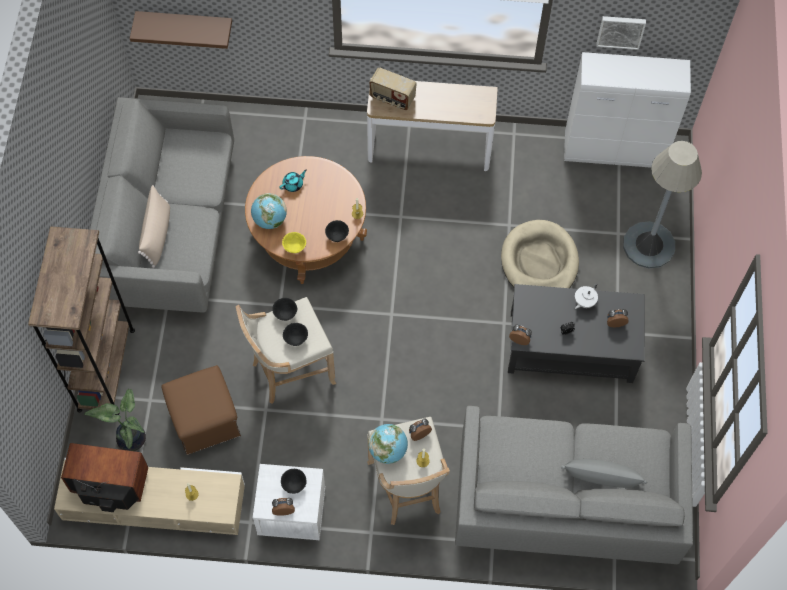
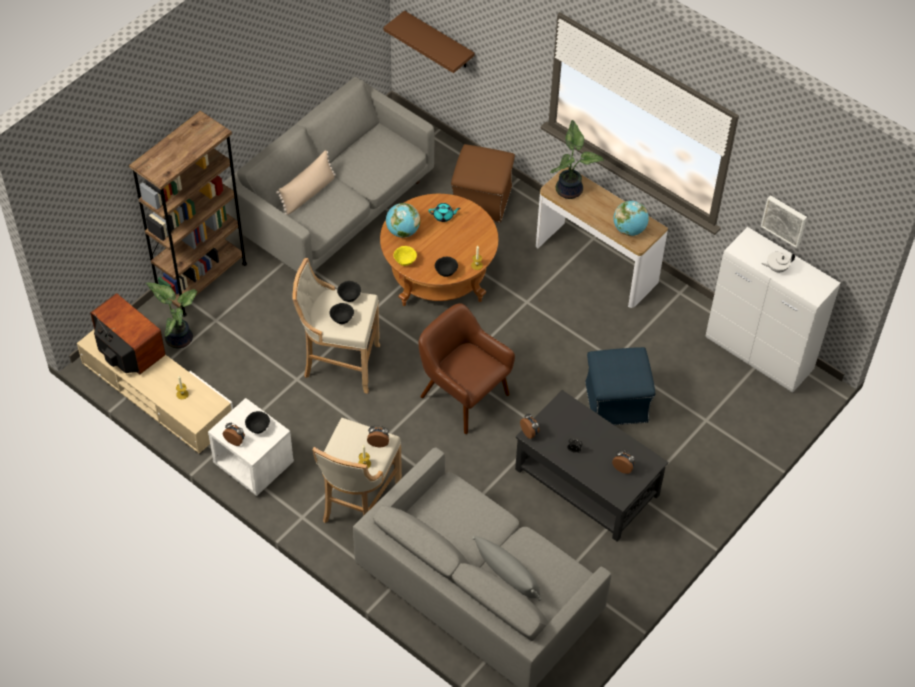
camera: 35 degrees right, 10 degrees down
brown ottoman [161,365,241,455] -> brown ottoman moved to [451,144,515,223]
globe [368,424,408,464] -> globe moved to [614,201,649,236]
radio [369,67,417,110] -> potted plant [550,120,604,199]
beige dog bed [501,220,579,288] -> blue ottoman [585,347,655,425]
white teapot [575,284,598,309] -> white teapot moved to [762,252,795,272]
grey floor lamp [623,141,702,269] -> none
none -> brown armchair [419,303,515,434]

